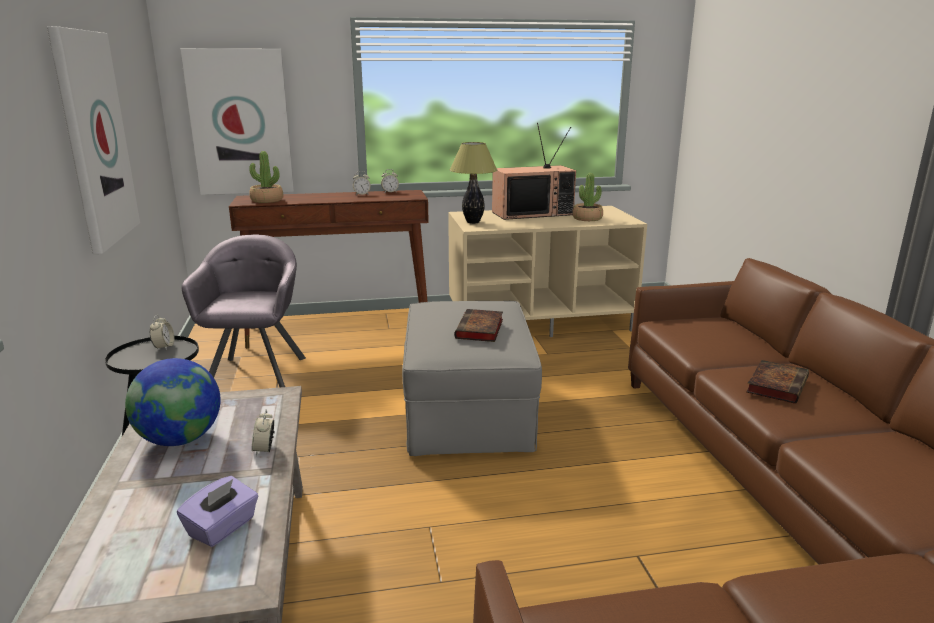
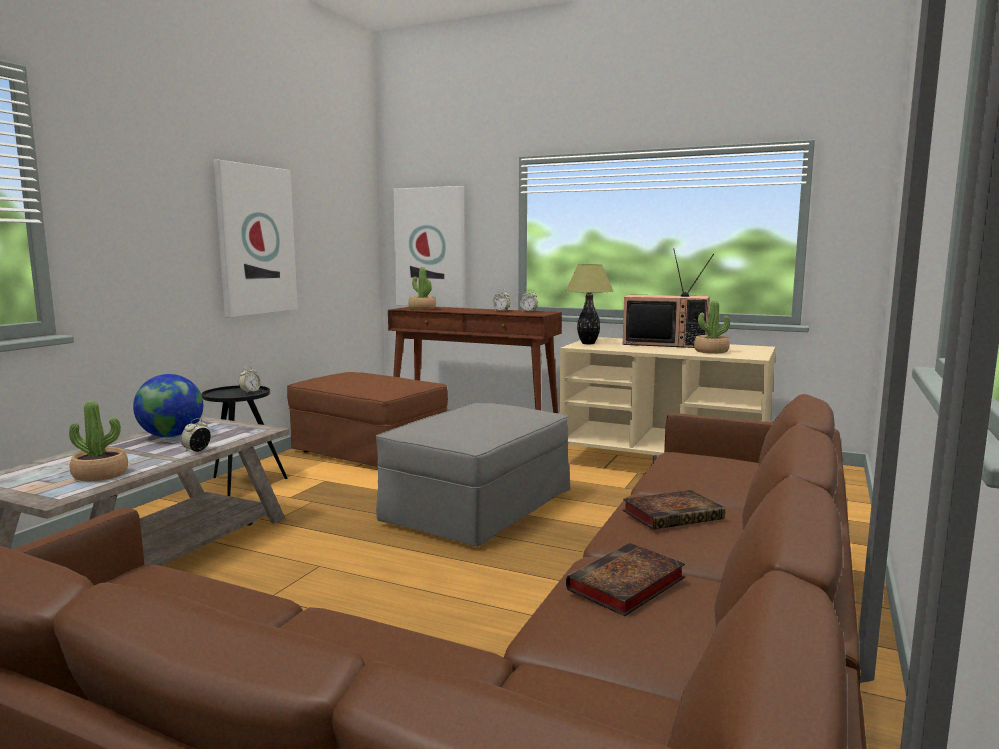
camera: 35 degrees right, 10 degrees down
purple tissue box [177,476,258,547] -> potted plant [69,401,128,481]
grey armchair [181,235,306,387] -> brown ottoman [287,372,448,467]
book [455,309,503,342] -> book moved to [566,543,685,616]

